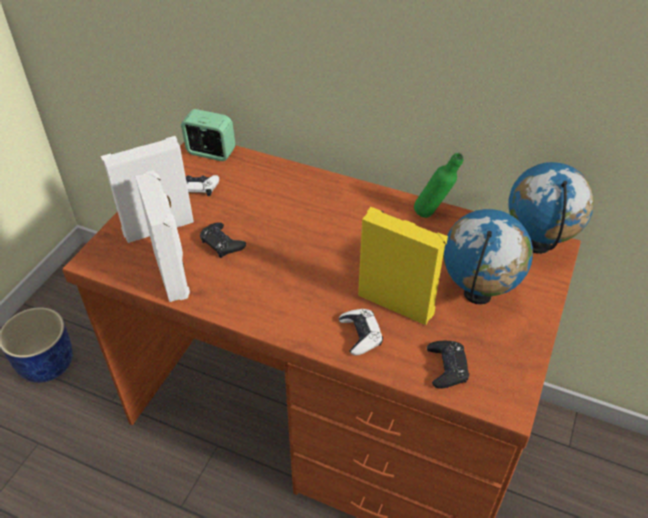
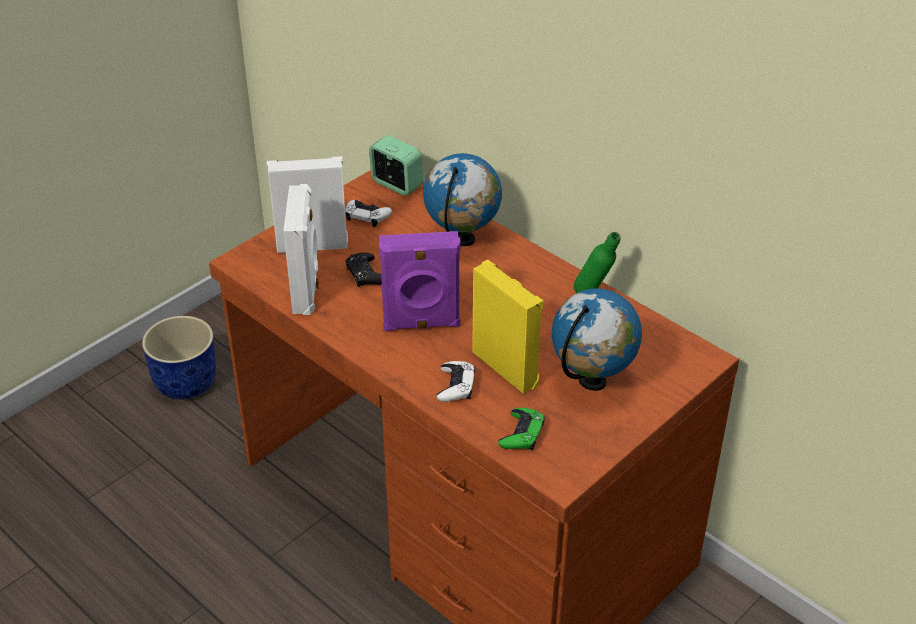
camera: 20 degrees right, 5 degrees down
black game controller [427,341,469,389] -> green game controller [498,408,545,450]
globe [508,162,594,254] -> globe moved to [423,153,502,246]
none -> purple speaker [379,231,461,331]

